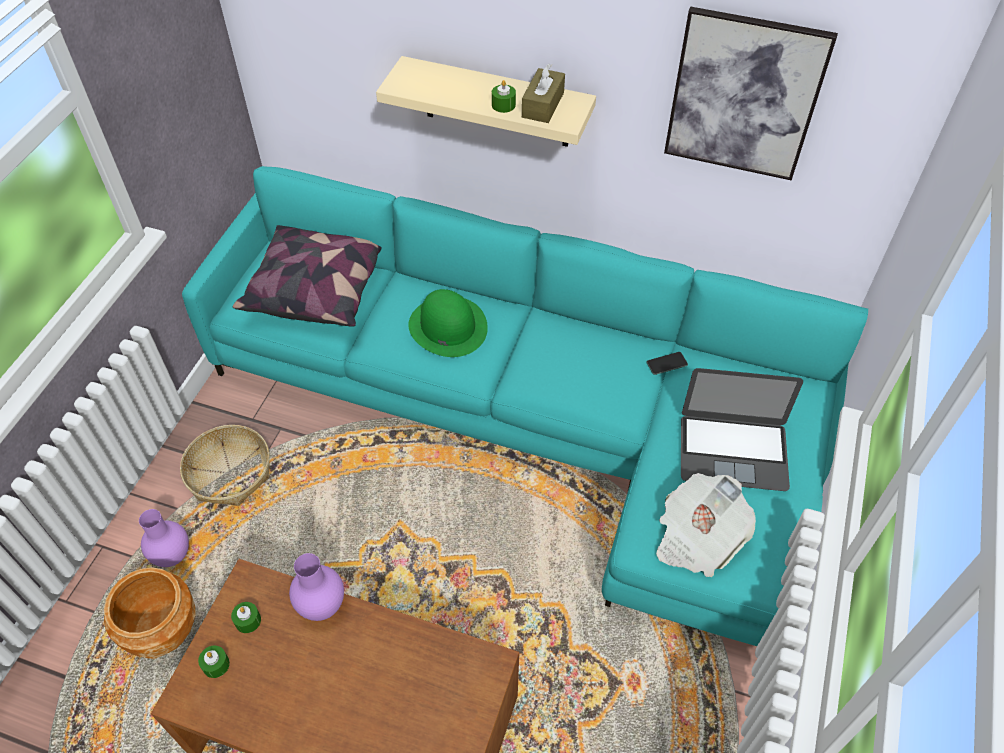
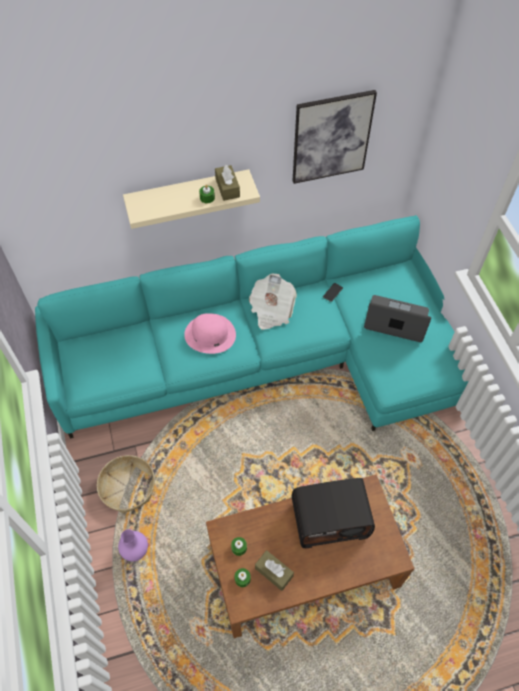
camera: 35 degrees left, 5 degrees up
brown planter [104,567,196,659] -> none
pillow [233,225,382,327] -> none
purple vase [289,553,344,621] -> none
green hat [408,289,488,357] -> pink hat [184,313,236,354]
newspaper [656,473,756,577] -> newspaper moved to [249,273,297,330]
laptop [681,368,803,491] -> laptop turned 135 degrees counterclockwise [364,295,431,342]
none -> brown tissue box [255,550,294,591]
none -> radio [292,478,375,548]

